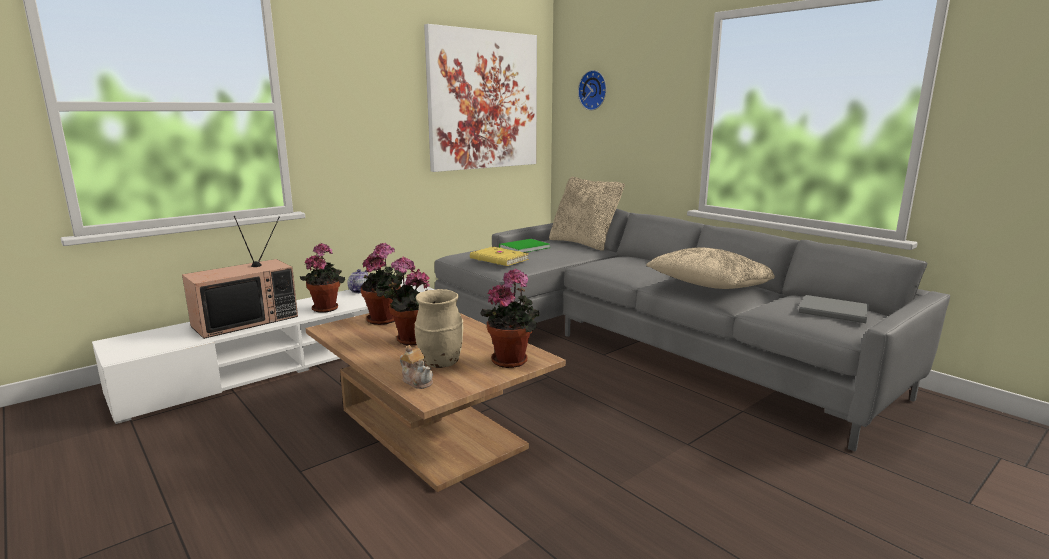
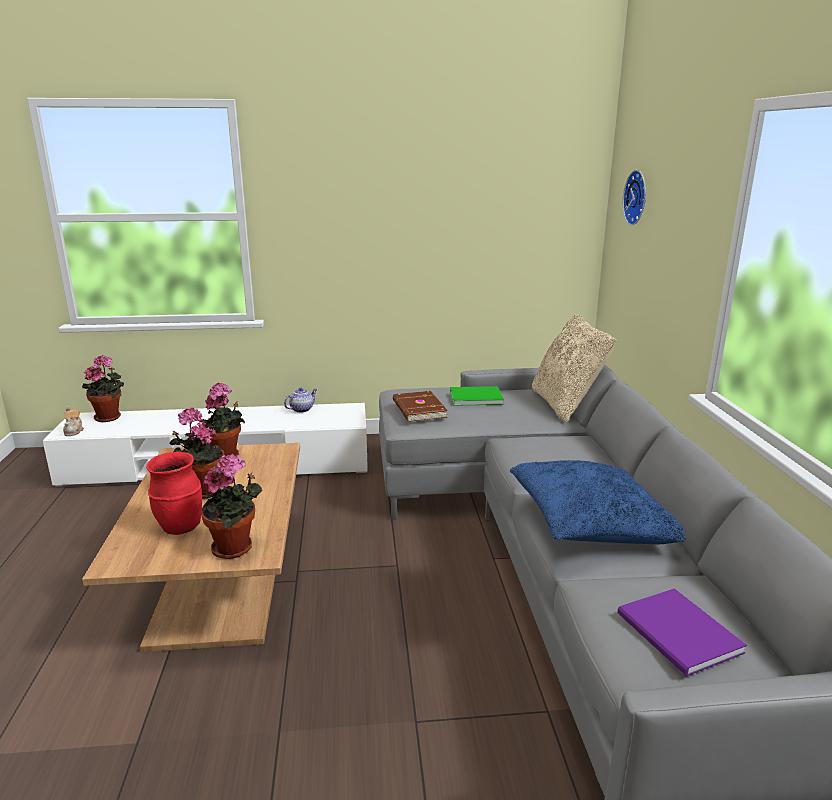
camera: 35 degrees right, 5 degrees up
television [182,216,298,339] -> none
potted plant [300,243,345,313] -> potted plant moved to [82,355,124,422]
teapot [400,345,433,389] -> teapot moved to [63,406,84,436]
beige vase [415,289,463,368] -> red vase [146,452,202,535]
picture [424,24,537,172] -> none
yellow book [470,247,529,266] -> brown book [393,391,448,422]
beige pillow [646,247,775,289] -> blue pillow [510,460,686,544]
grey book [799,295,869,323] -> purple book [617,588,747,676]

